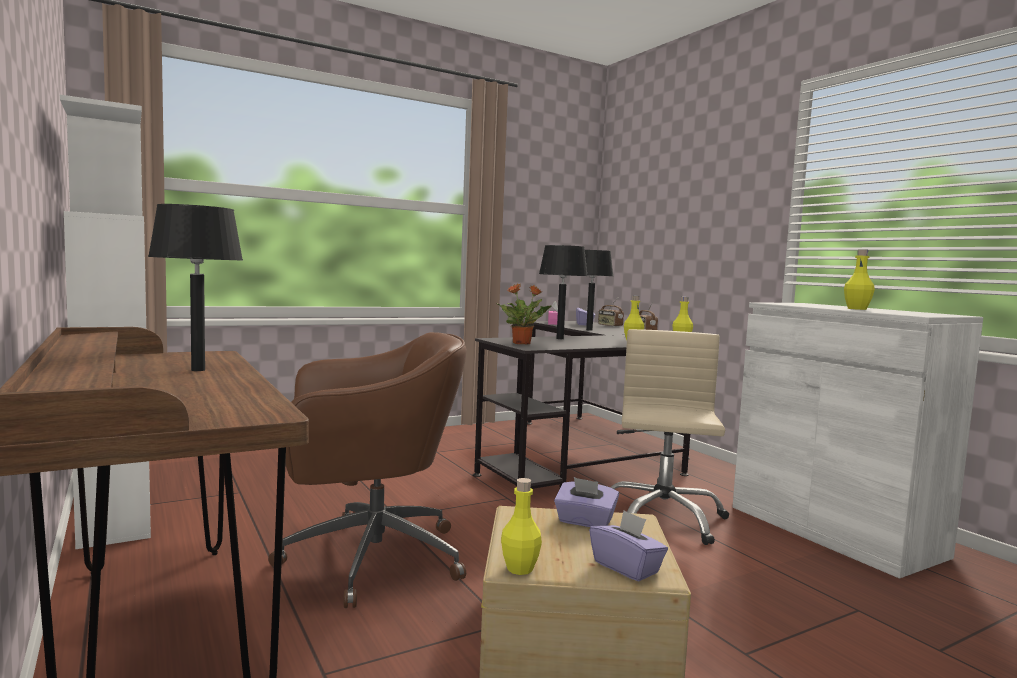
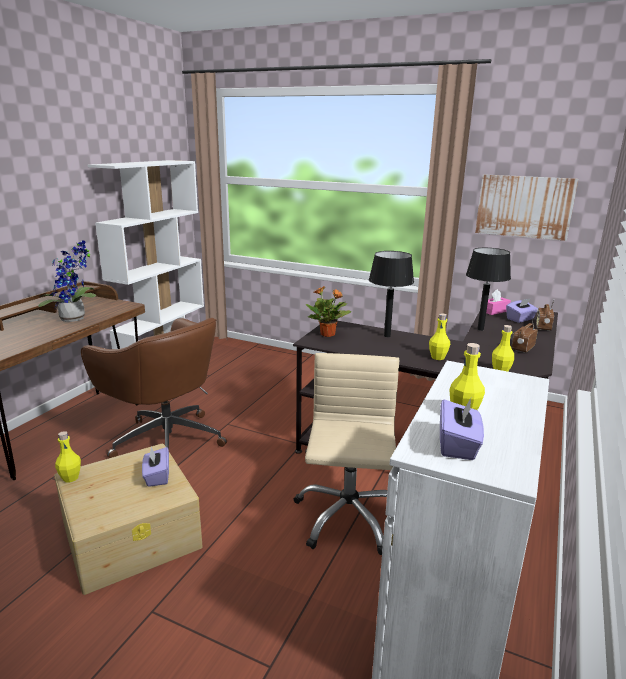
camera: 55 degrees right, 15 degrees up
black table lamp [148,204,243,371] -> potted plant [38,240,96,322]
purple tissue box [589,510,668,582] -> purple tissue box moved to [440,398,484,460]
beige office chair [610,329,729,545] -> beige office chair turned 60 degrees counterclockwise [294,353,399,555]
none -> picture [475,174,579,241]

